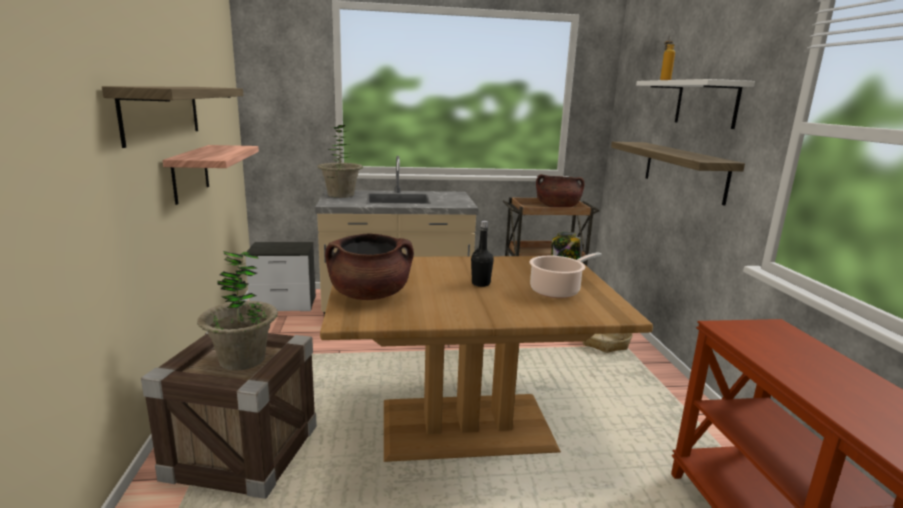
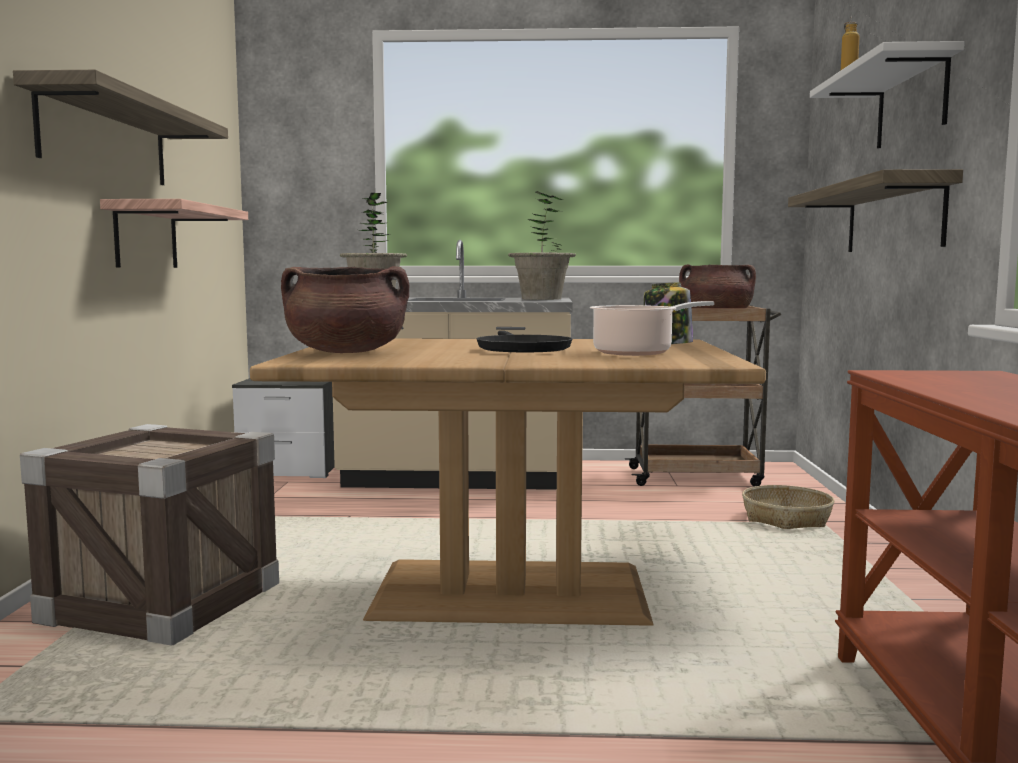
camera: 10 degrees right, 10 degrees down
potted plant [197,251,278,370] -> potted plant moved to [508,191,576,300]
black bottle [471,221,494,287] -> black frying pan [476,331,572,352]

